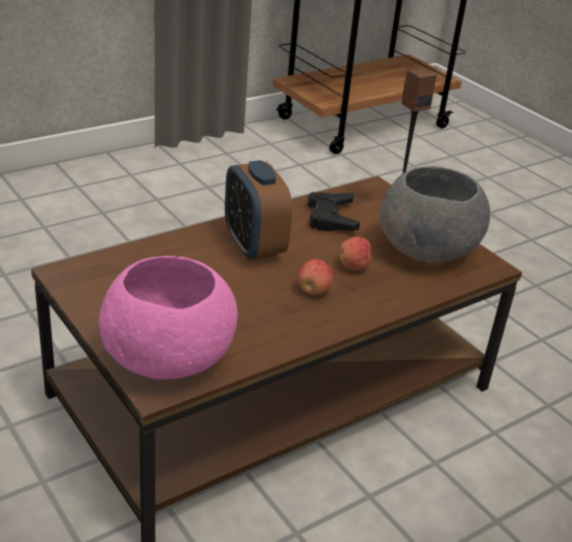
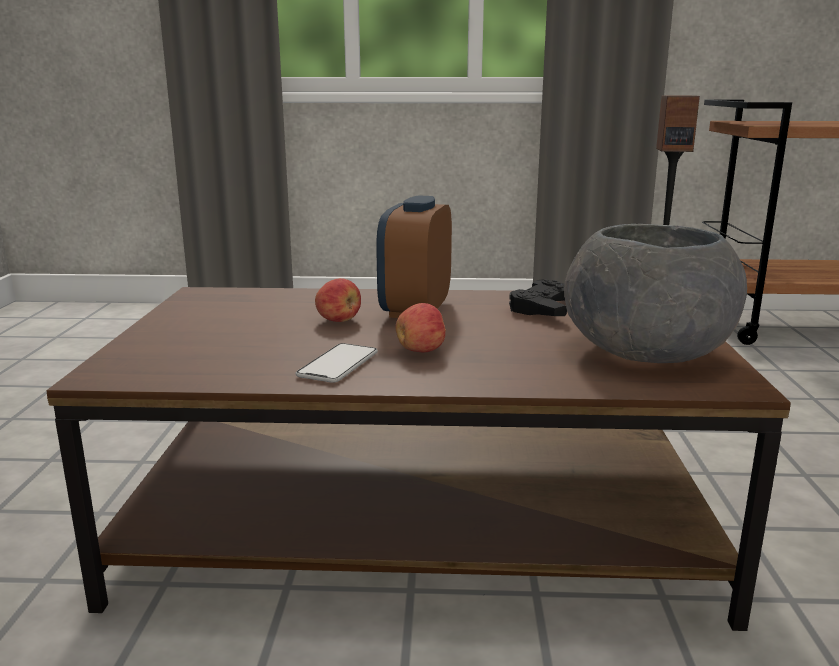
camera: 40 degrees right, 15 degrees down
pink bowl [99,256,238,380] -> none
apple [340,237,372,271] -> apple moved to [315,278,361,322]
none -> phone [295,343,378,383]

